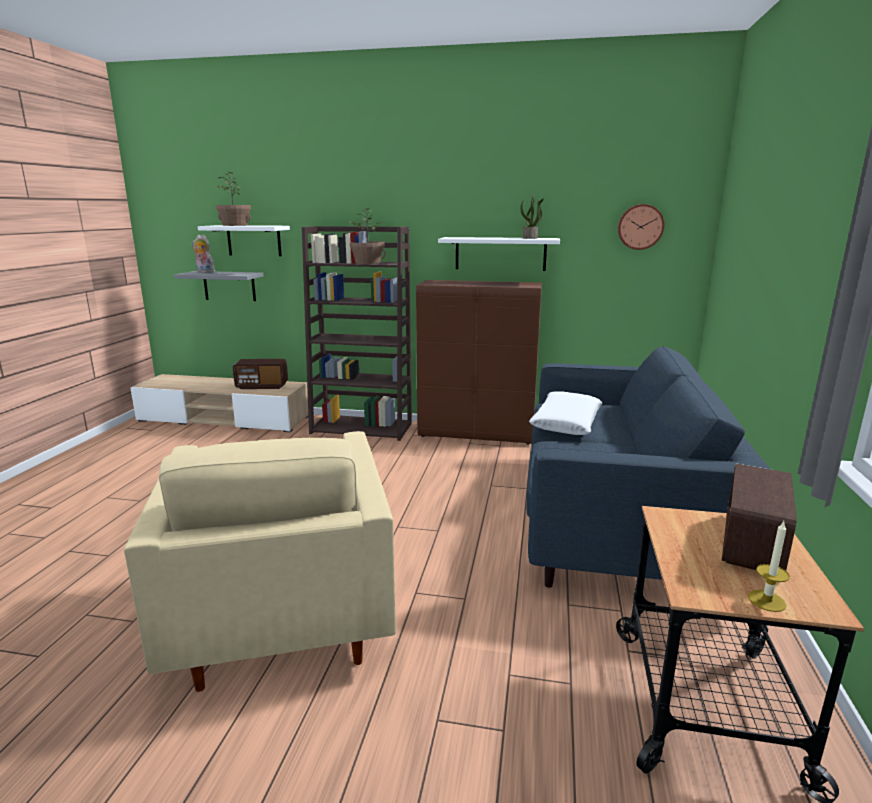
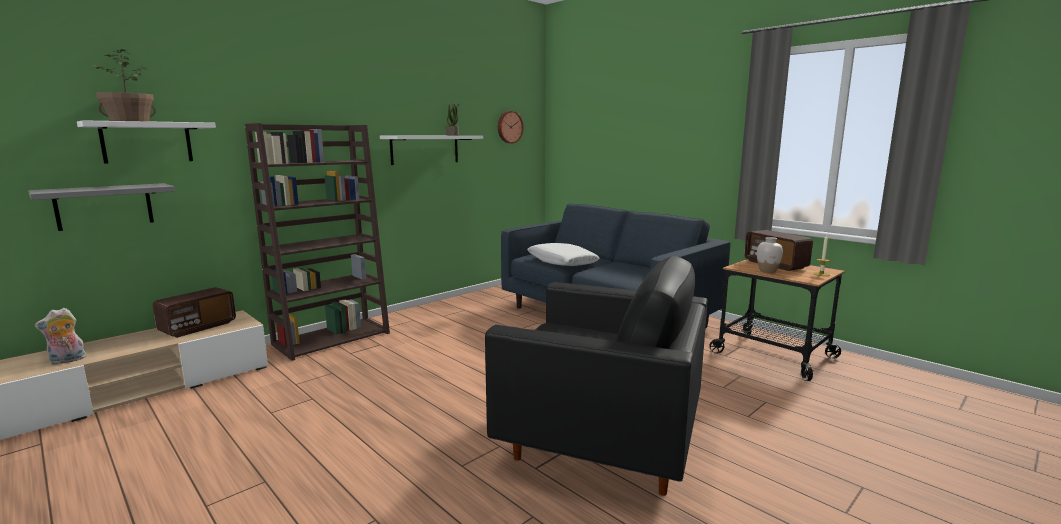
camera: 55 degrees left, 5 degrees down
beige armchair [124,431,396,692] -> black armchair [485,256,708,496]
plush toy [191,235,215,273] -> plush toy moved to [34,308,87,364]
potted plant [348,208,386,264] -> none
brown cabinet [416,280,542,444] -> none
none -> white vase [757,237,783,273]

